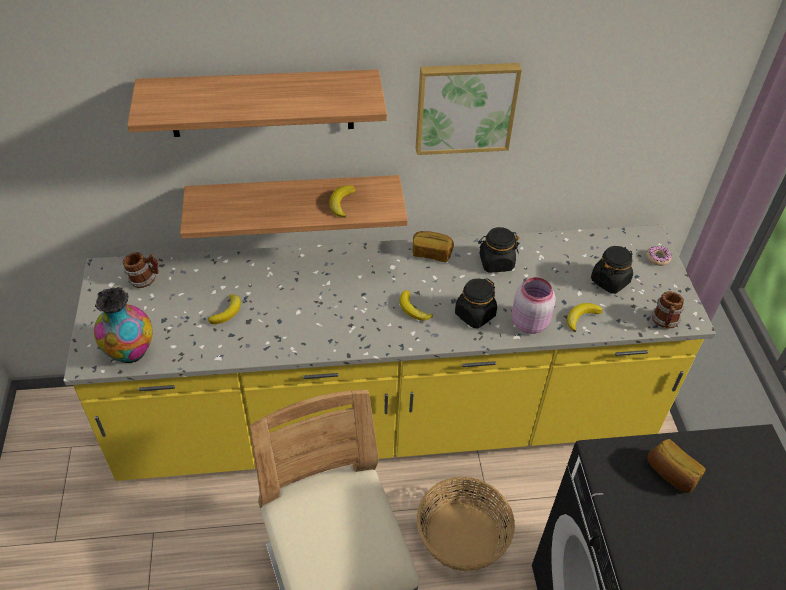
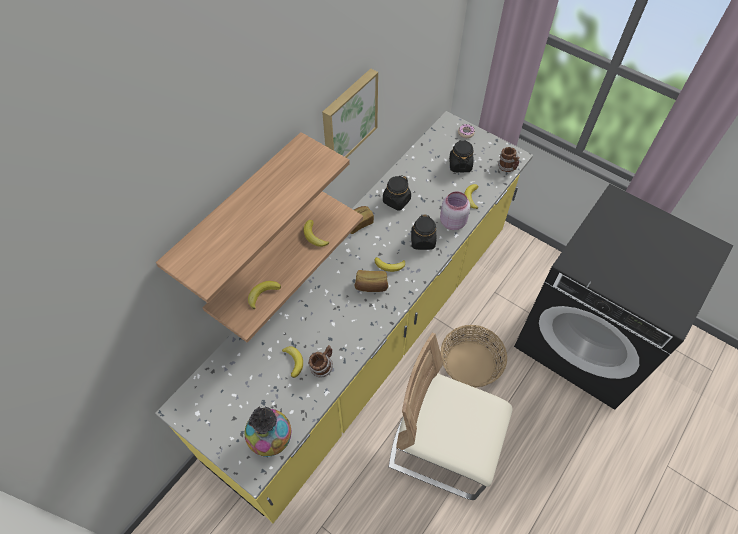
camera: 45 degrees left, 10 degrees up
mug [123,252,159,288] -> mug moved to [308,345,333,378]
bread [647,439,706,493] -> bread moved to [354,270,388,292]
none -> banana [248,281,281,309]

